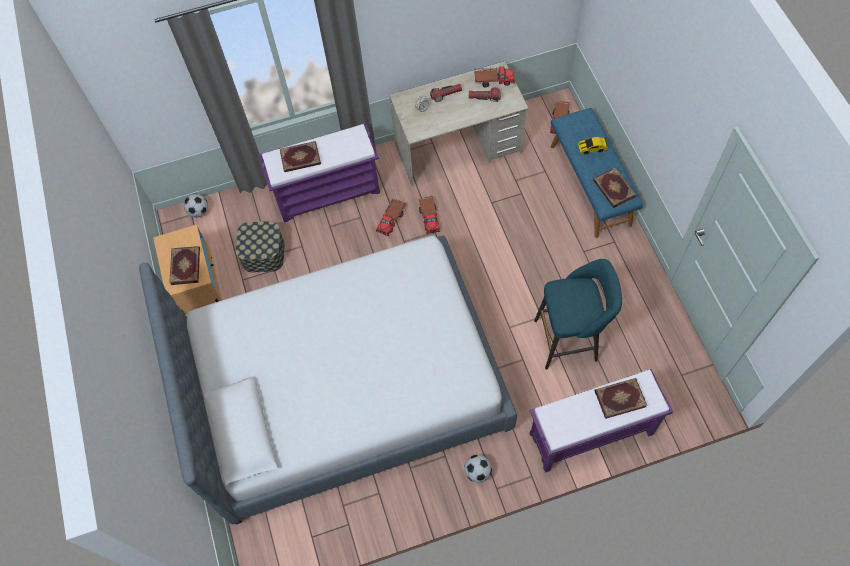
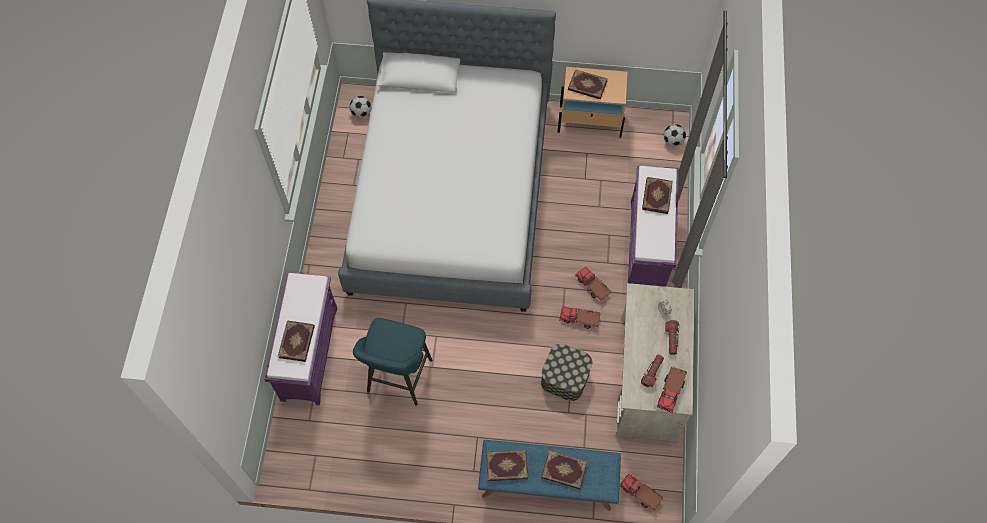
camera: 110 degrees right, 0 degrees up
storage box [236,221,285,272] -> storage box moved to [541,344,593,401]
football [464,455,492,483] -> football moved to [350,96,371,118]
toy car [578,137,608,154] -> book [541,450,588,489]

